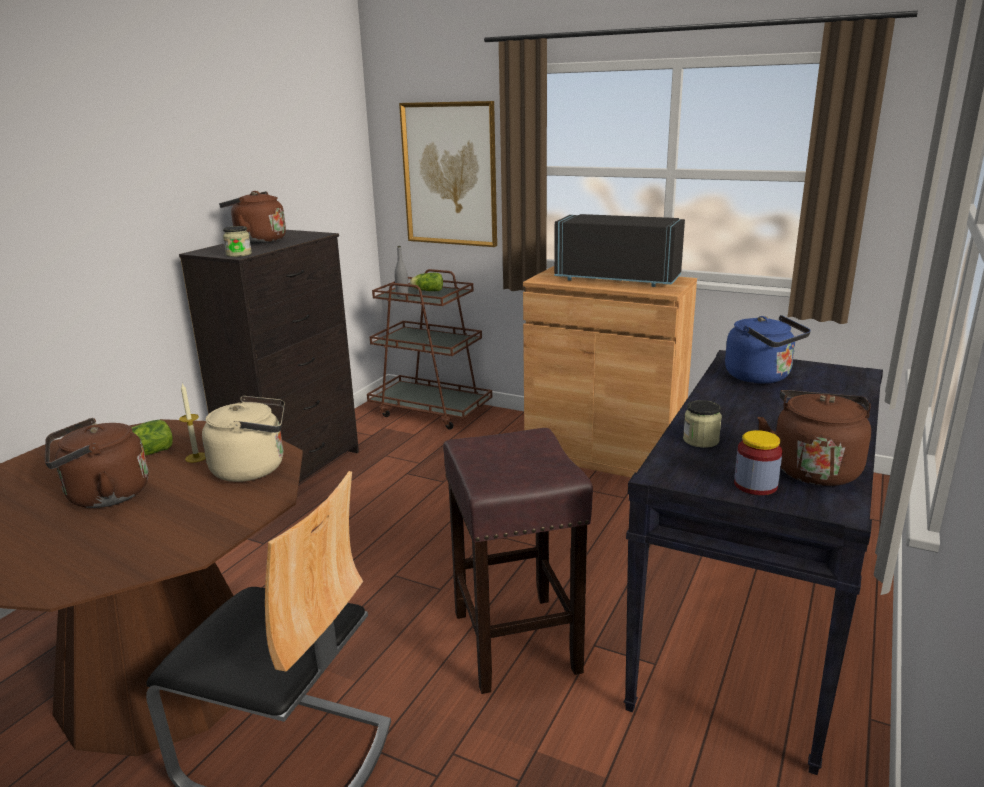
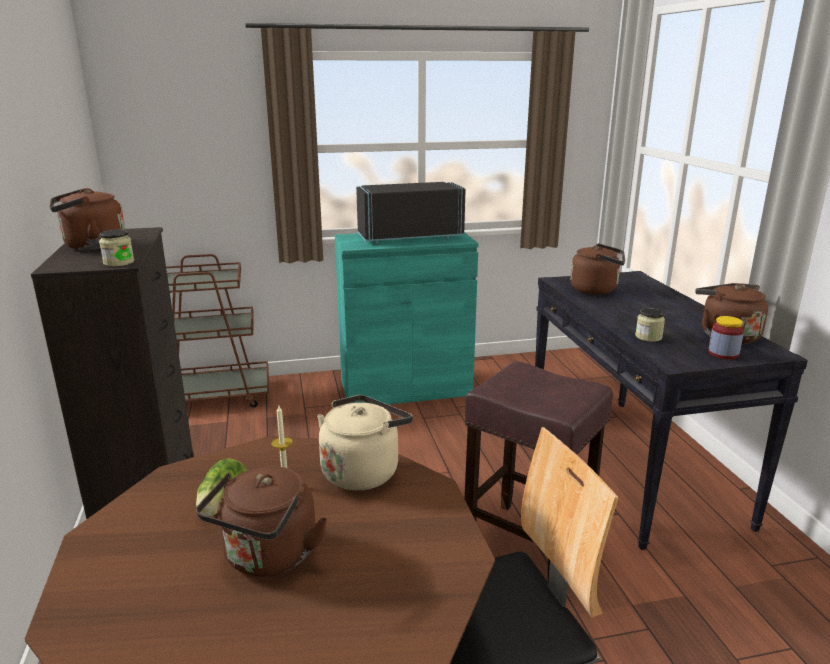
camera: 40 degrees left, 0 degrees up
grey bottle [394,246,409,297] -> none
picture [399,101,497,247] -> none
lettuce [410,273,443,291] -> none
brown cabinet [523,266,697,478] -> turquoise cabinet [335,232,479,404]
blue kettle [725,315,811,384] -> brown kettle [570,243,625,295]

